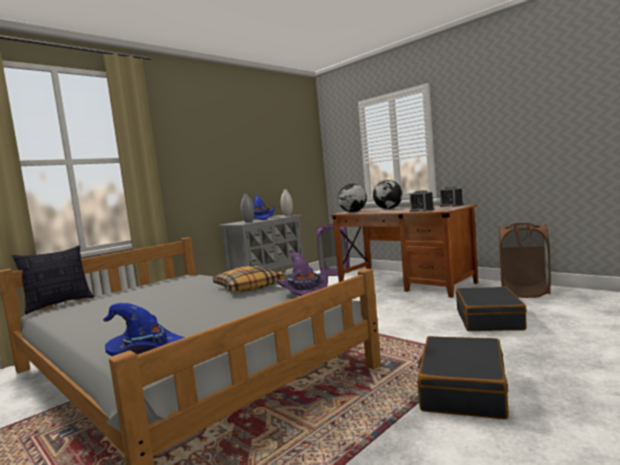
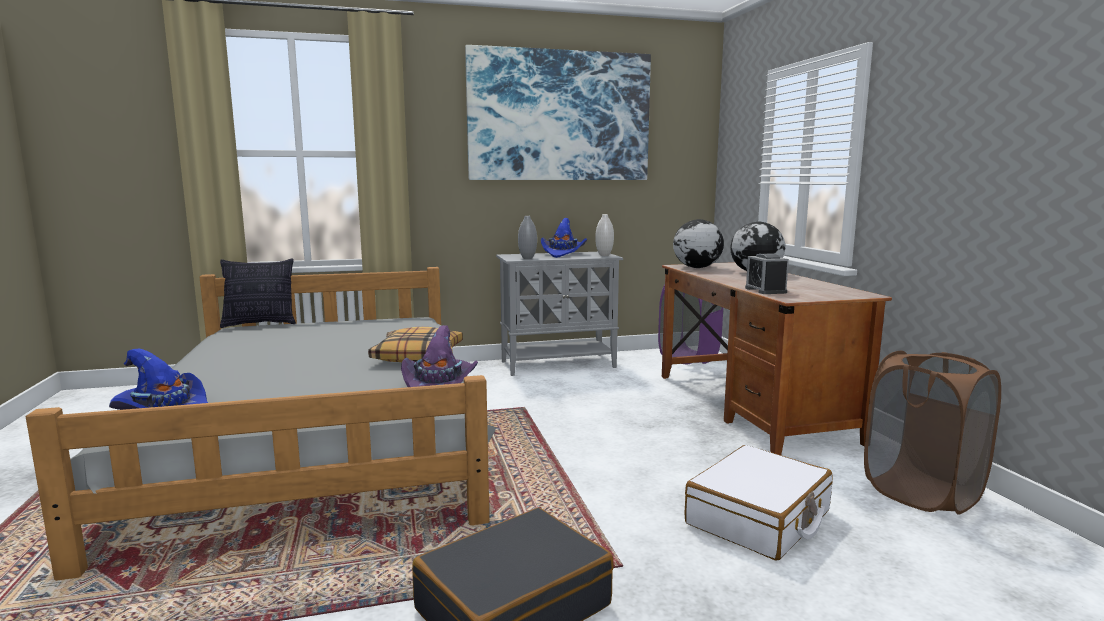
camera: 30 degrees right, 5 degrees up
alarm clock [440,186,464,207] -> none
black suitcase [456,286,527,331] -> white suitcase [684,445,833,560]
none -> picture [465,45,651,180]

